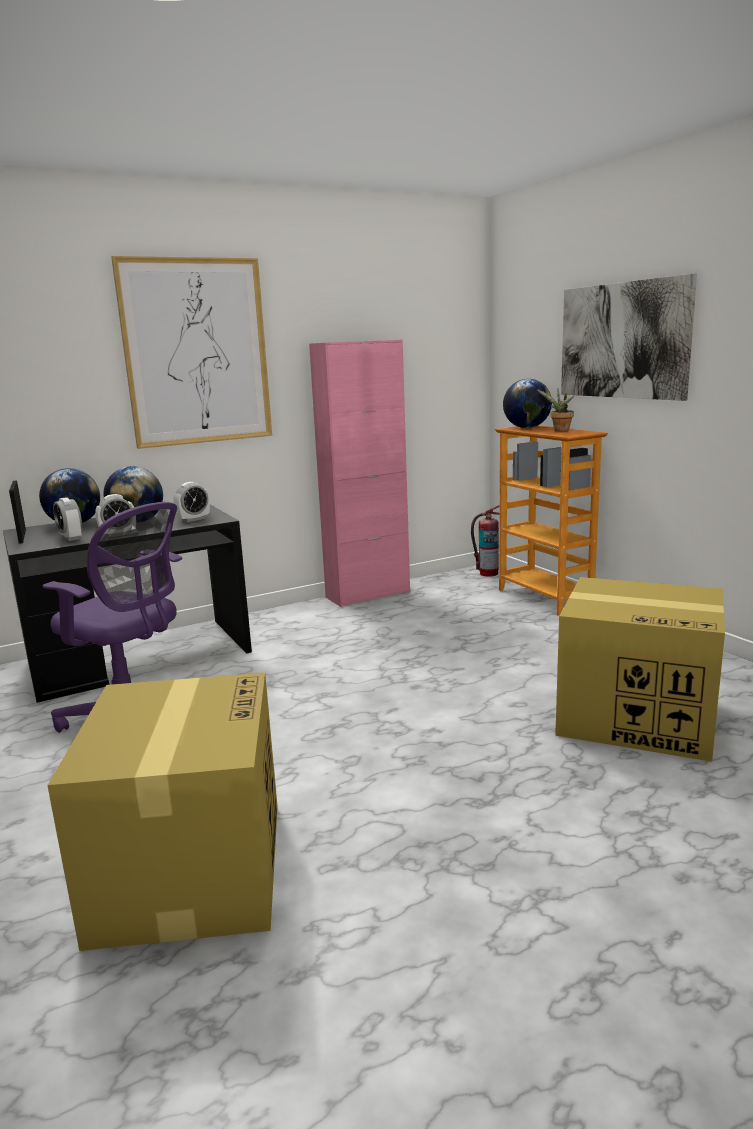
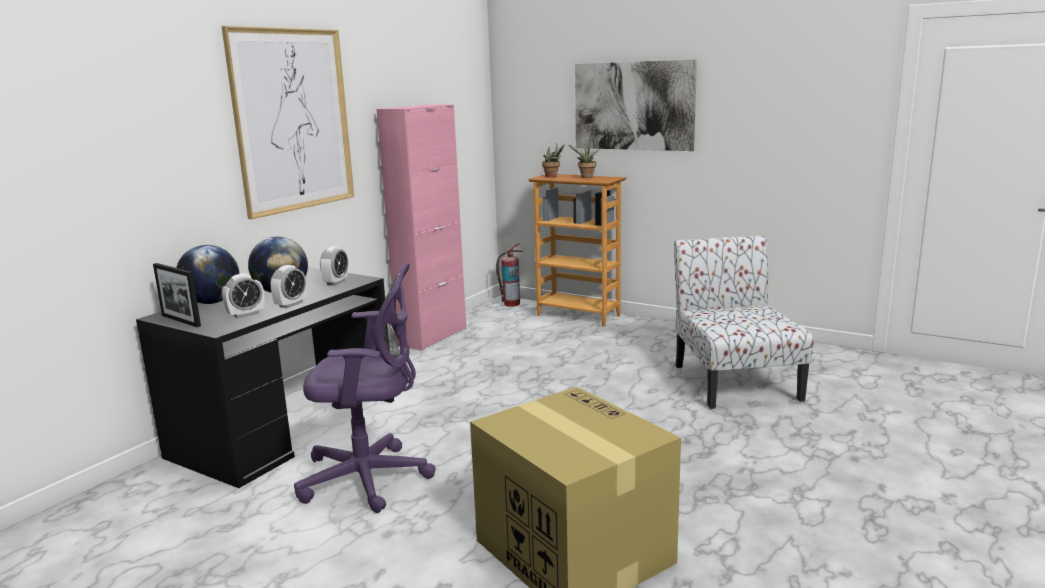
camera: 30 degrees left, 0 degrees up
alarm clock [53,497,82,541] -> alarm clock turned 60 degrees counterclockwise [222,273,265,319]
globe [503,379,552,428] -> potted plant [542,144,565,177]
cardboard box [555,577,725,762] -> chair [674,236,813,409]

